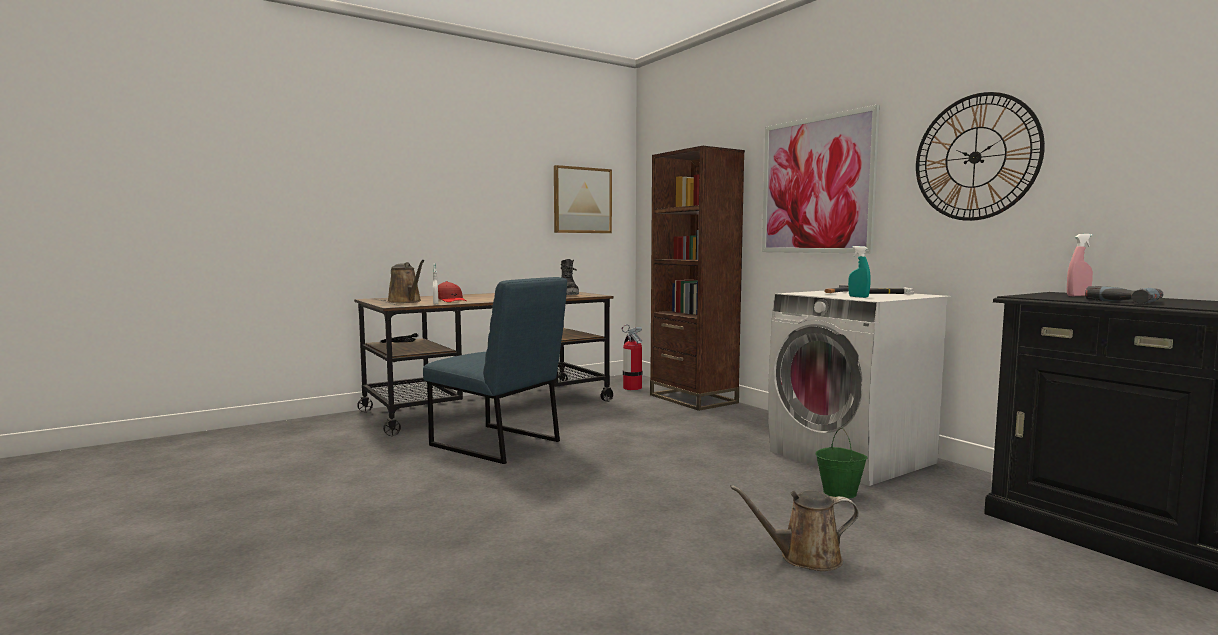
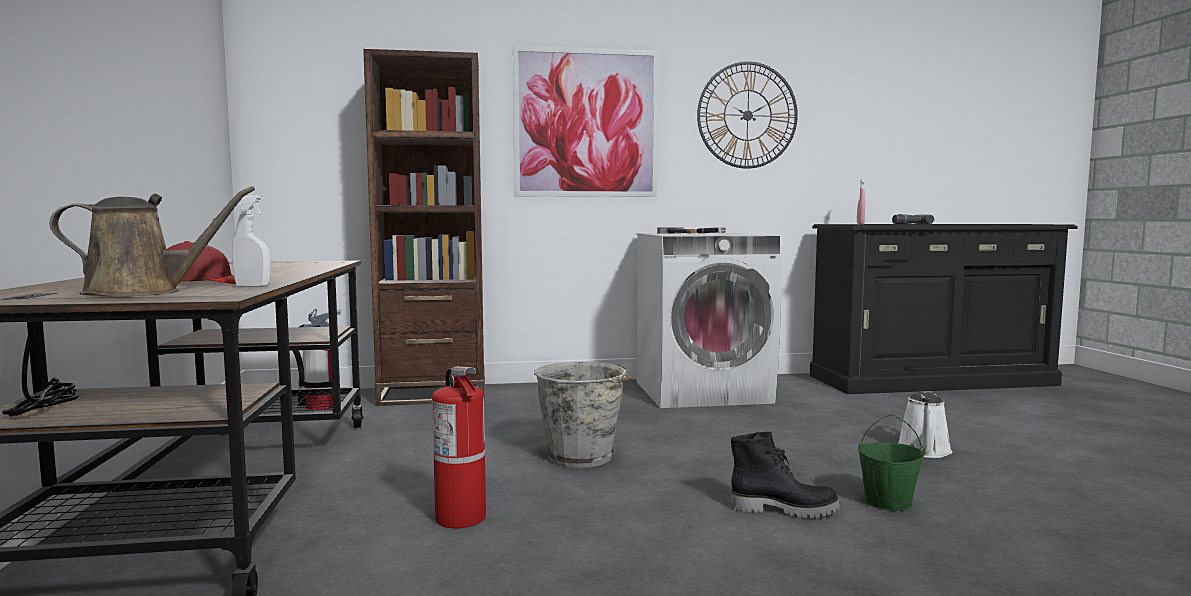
camera: 65 degrees left, 0 degrees up
blue chair [423,277,567,464] -> fire extinguisher [432,366,486,528]
picture [554,165,612,233] -> none
black boot [560,259,579,295] -> black boot moved to [731,431,840,518]
brown watering can [730,485,859,571] -> white watering can [899,391,953,458]
green bucket [816,428,868,498] -> green bucket moved to [858,414,924,511]
turquoise spray bottle [848,246,871,298] -> none
none -> grey bucket [534,362,632,468]

